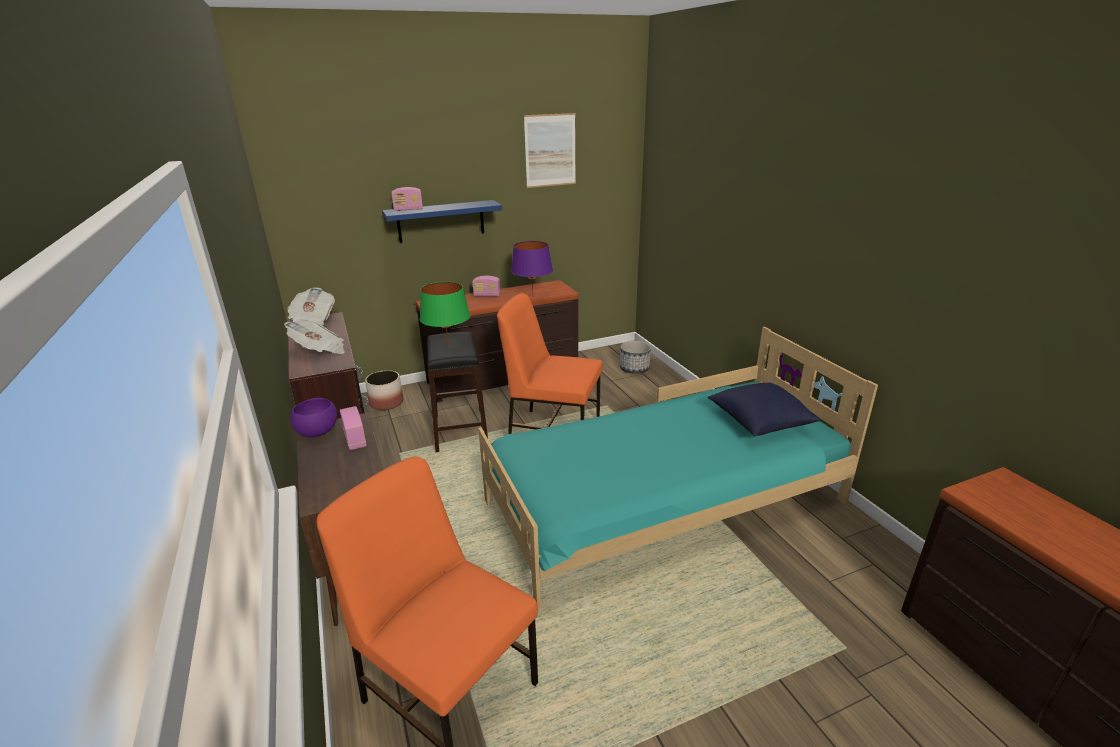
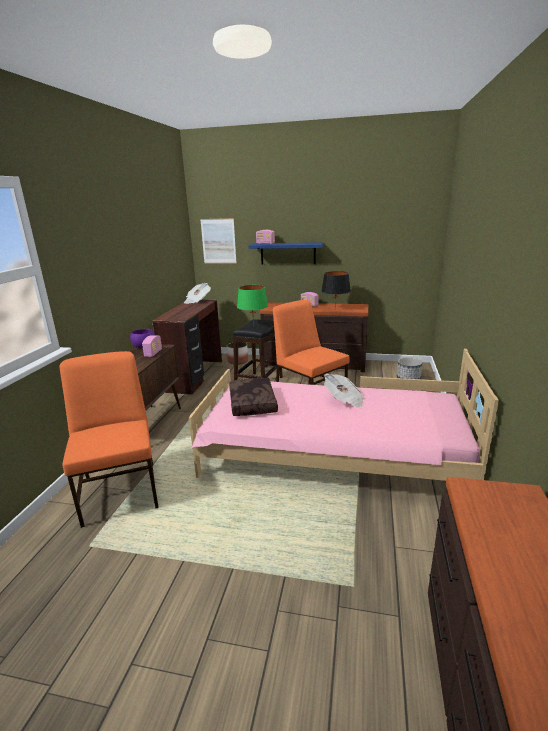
camera: 35 degrees right, 5 degrees down
newspaper [284,321,344,354] -> newspaper moved to [324,374,364,408]
turquoise bed [478,327,878,610] -> pink bed [189,349,499,481]
purple table lamp [511,241,553,294] -> black table lamp [321,271,351,310]
picture [524,113,576,188] -> picture moved to [200,218,237,263]
blue pillow [708,383,821,436] -> none
none -> brown pillow [229,378,278,416]

